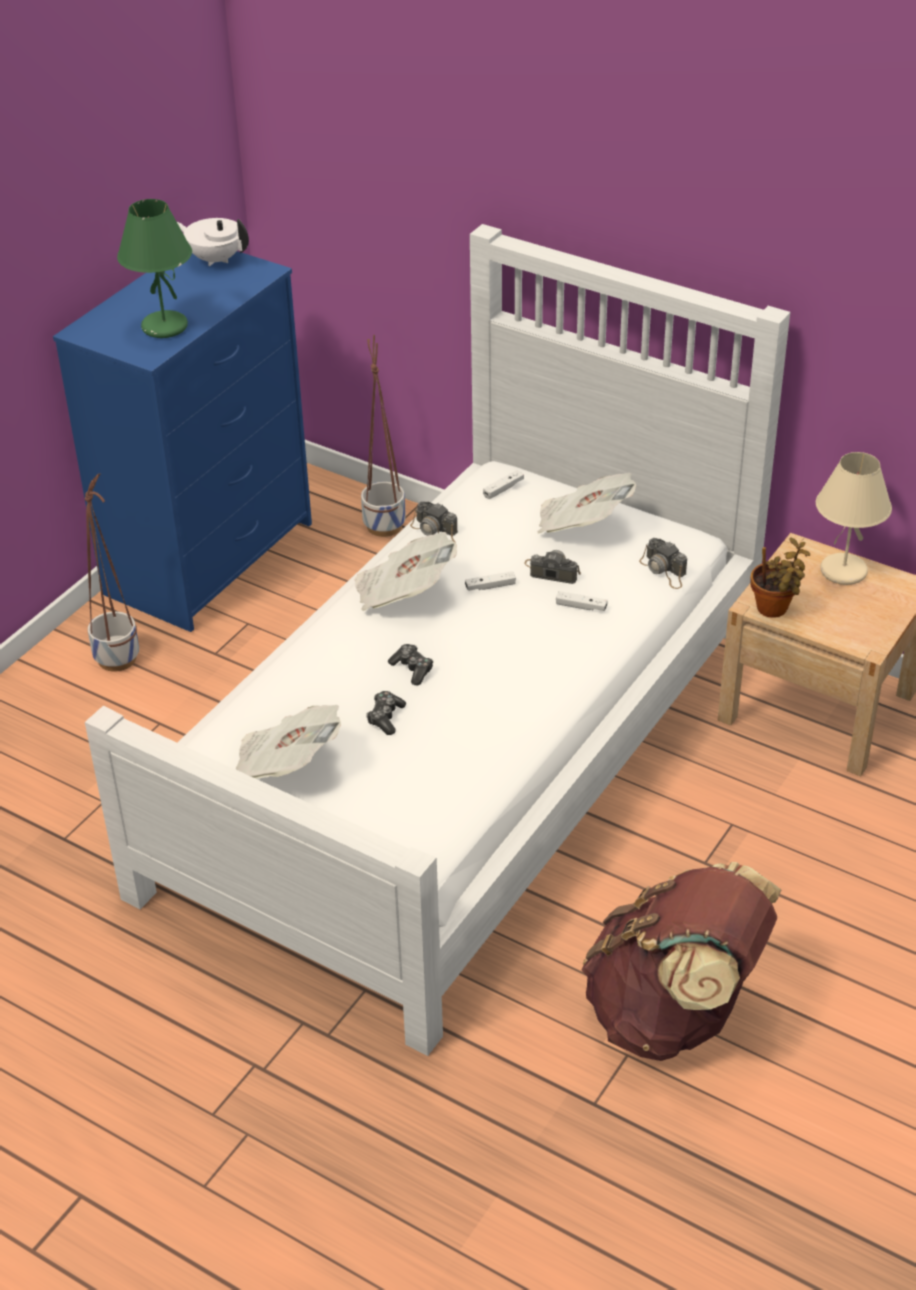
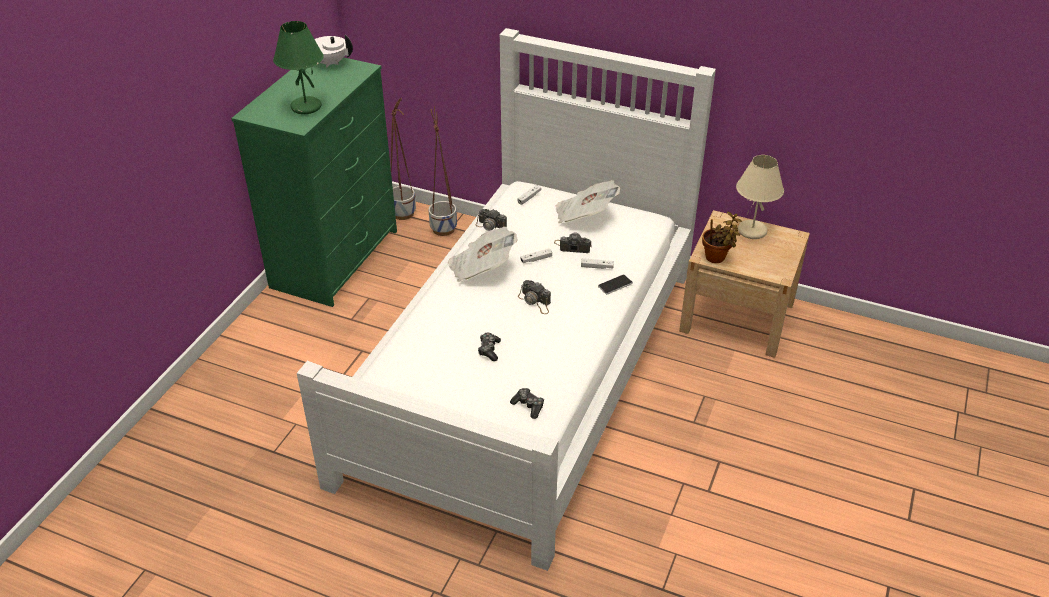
camera: 10 degrees left, 0 degrees up
blue dresser [53,251,312,632] -> green dresser [231,58,397,307]
planter [85,474,139,672] -> planter moved to [391,98,416,220]
newspaper [236,705,341,779] -> none
game controller [388,644,433,685] -> game controller moved to [510,388,544,419]
brown backpack [582,862,781,1061] -> none
camera [639,538,687,589] -> camera moved to [518,280,551,314]
none -> phone [598,275,633,294]

